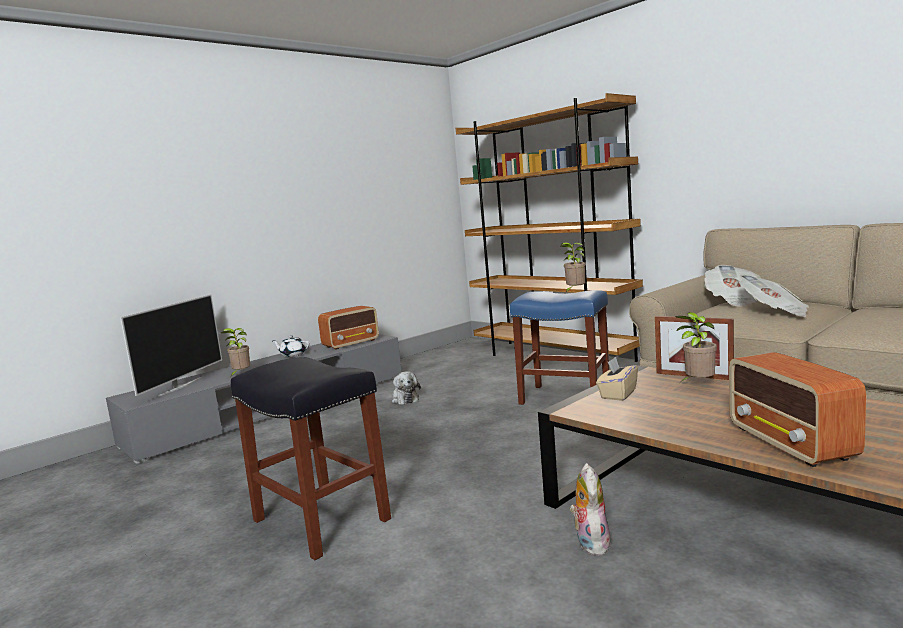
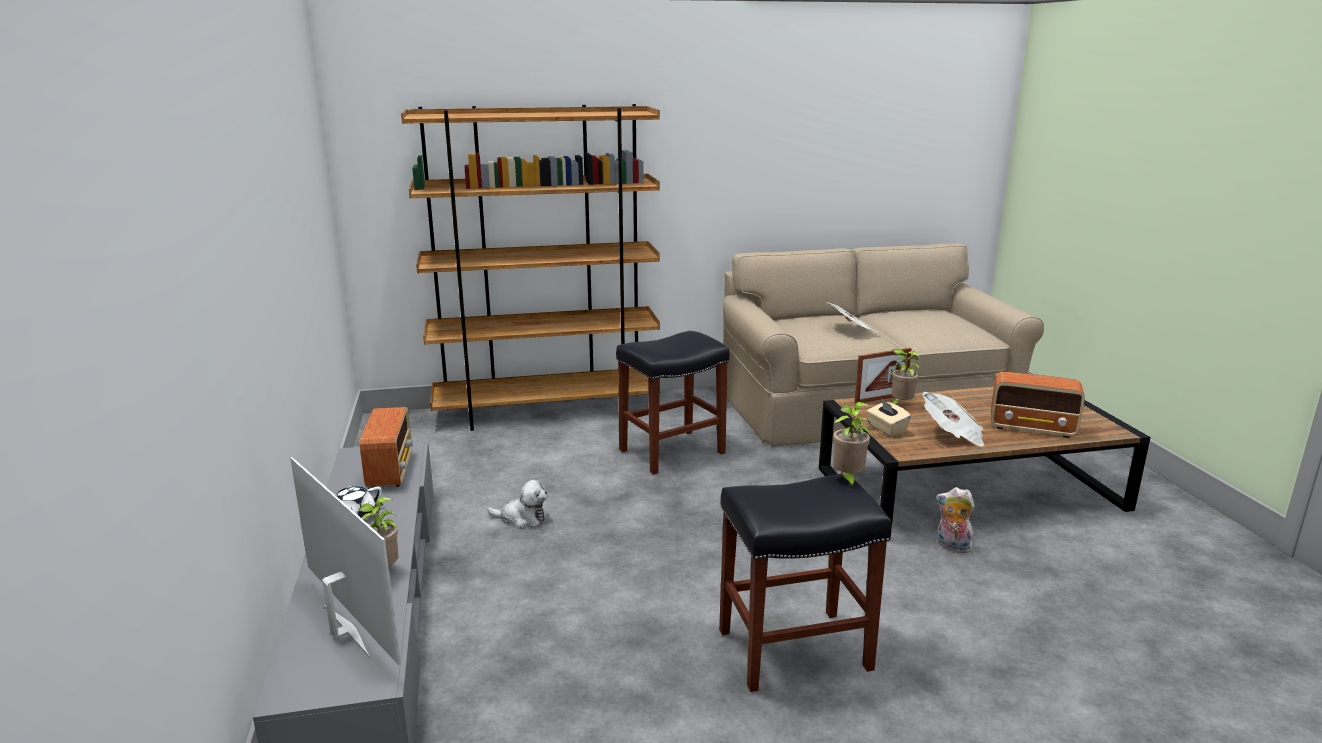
camera: 60 degrees left, 10 degrees up
blue stool [510,290,609,405] -> black stool [616,331,729,474]
potted plant [561,242,586,293] -> potted plant moved to [833,402,871,488]
newspaper [704,265,761,307] -> newspaper moved to [922,392,984,447]

